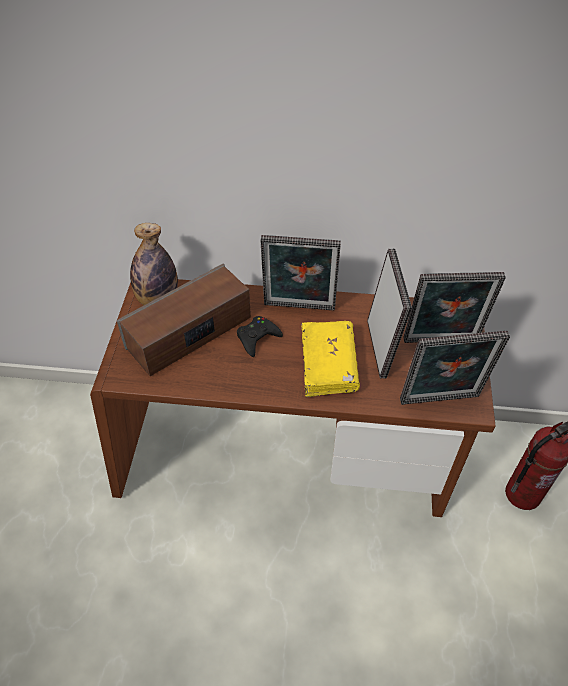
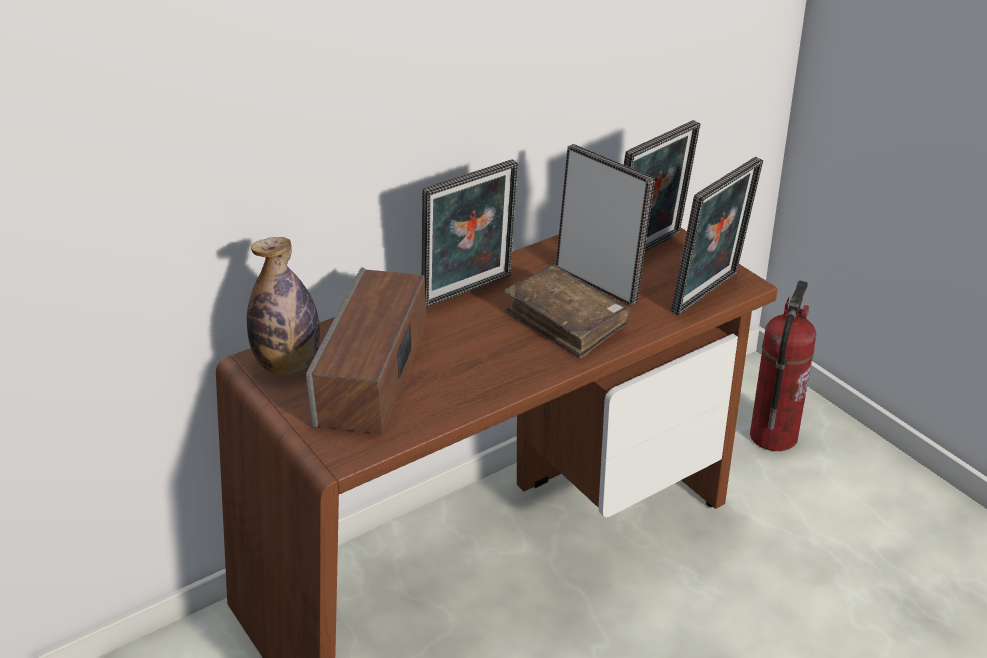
camera: 40 degrees left, 15 degrees down
black game controller [237,316,283,357] -> none
yellow book [301,321,360,397] -> brown book [505,265,630,359]

